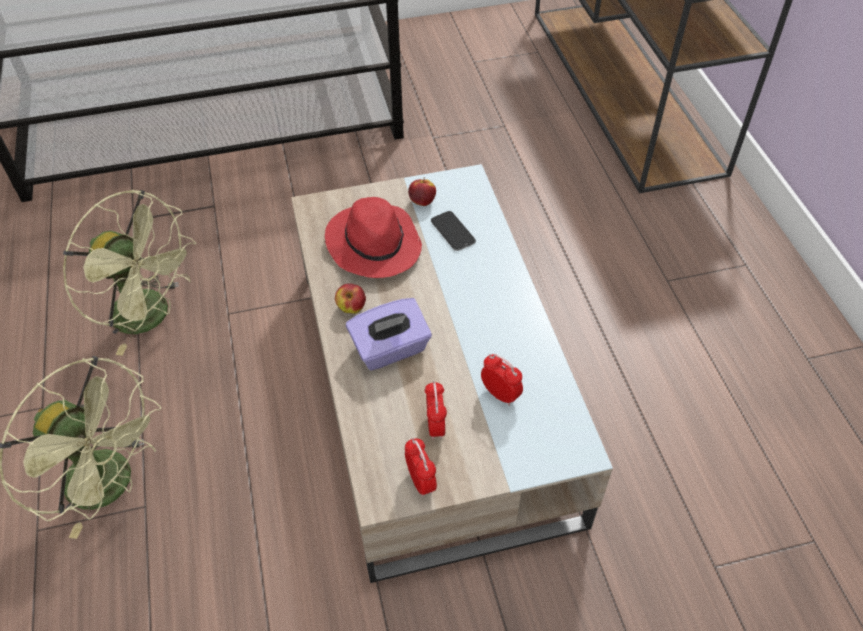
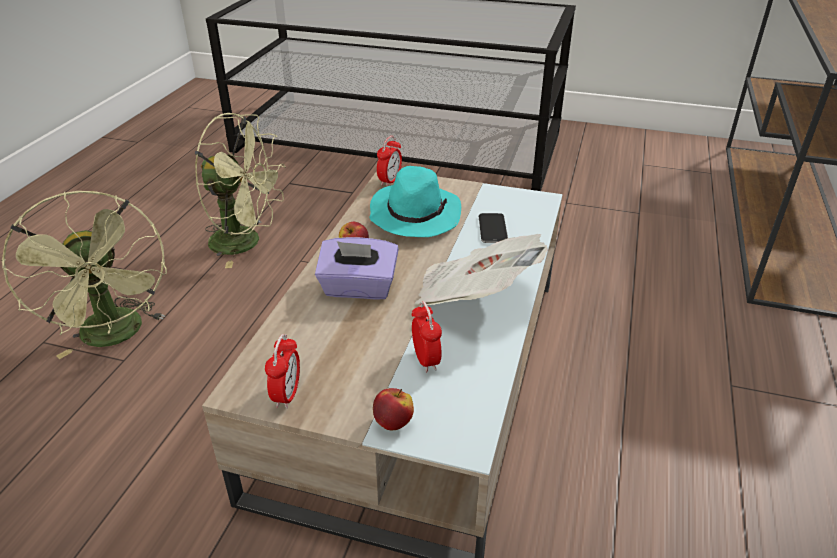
camera: 30 degrees right, 15 degrees down
green fan [63,190,196,356] -> green fan turned 45 degrees counterclockwise [195,113,285,268]
red hat [325,197,422,278] -> turquoise hat [369,166,461,237]
apple [408,177,436,206] -> apple moved to [373,388,414,430]
alarm clock [424,381,447,440] -> alarm clock moved to [377,136,402,186]
none -> newspaper [415,234,548,305]

